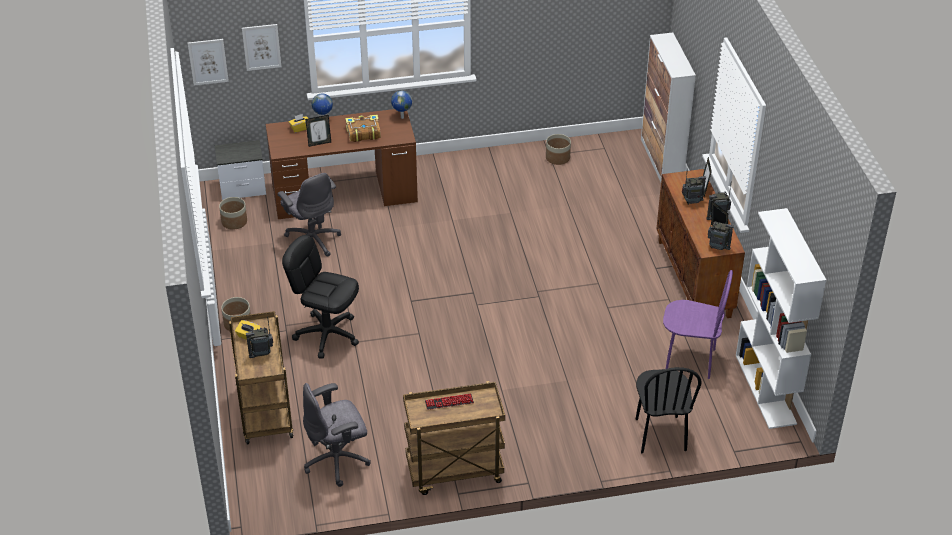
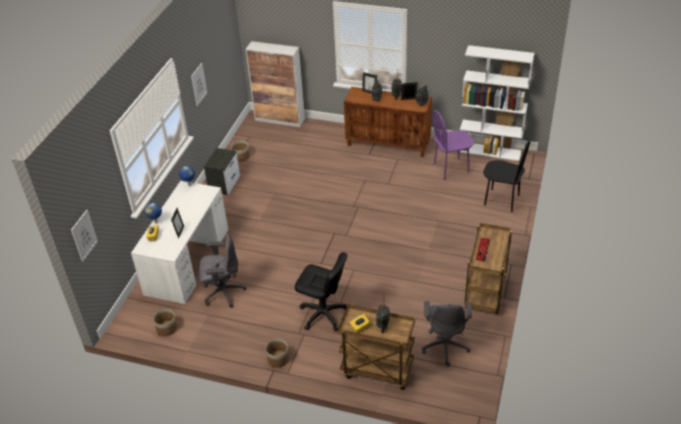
camera: 60 degrees left, 0 degrees up
nightstand [215,140,266,200] -> nightstand moved to [204,148,240,195]
picture [242,24,282,71] -> picture moved to [191,63,207,106]
brown desk [266,109,418,219] -> white desk [131,181,228,304]
black office chair [282,235,359,359] -> black office chair turned 120 degrees counterclockwise [295,252,348,331]
book [345,115,381,142] -> none
purple chair [663,270,733,379] -> purple chair turned 150 degrees counterclockwise [433,110,474,180]

